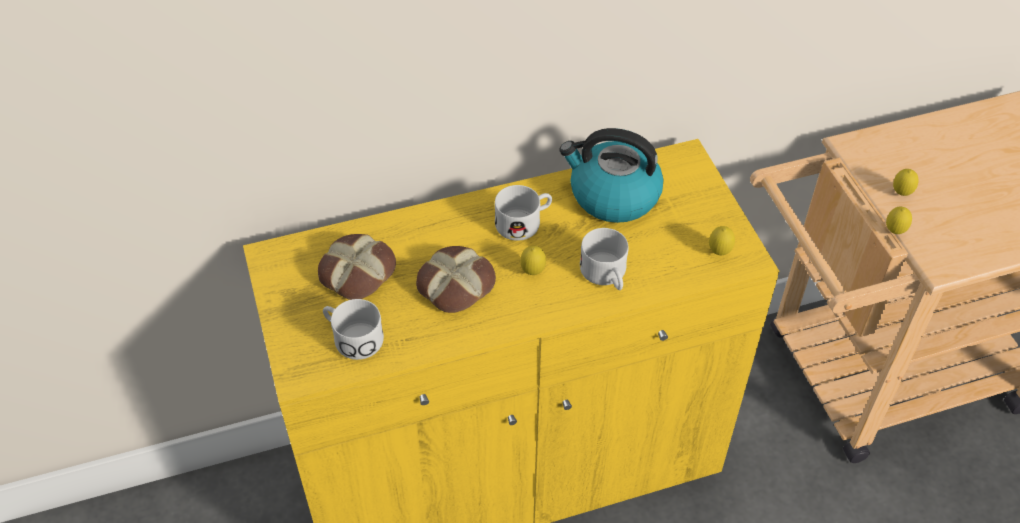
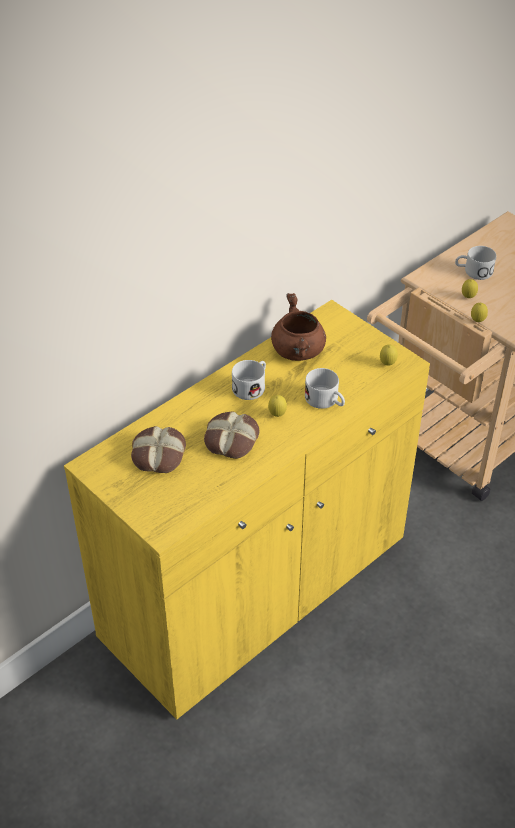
camera: 25 degrees left, 5 degrees down
white mug [323,299,384,360] -> white mug moved to [455,246,496,280]
kettle [559,128,663,223] -> brown cooking pot [271,293,326,361]

